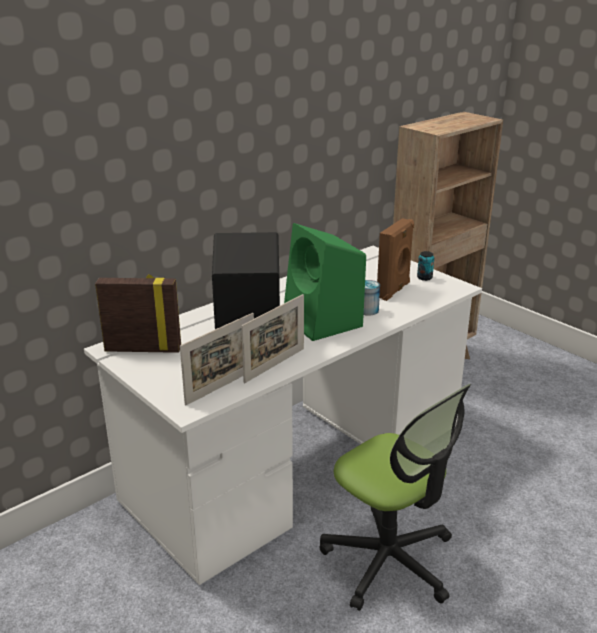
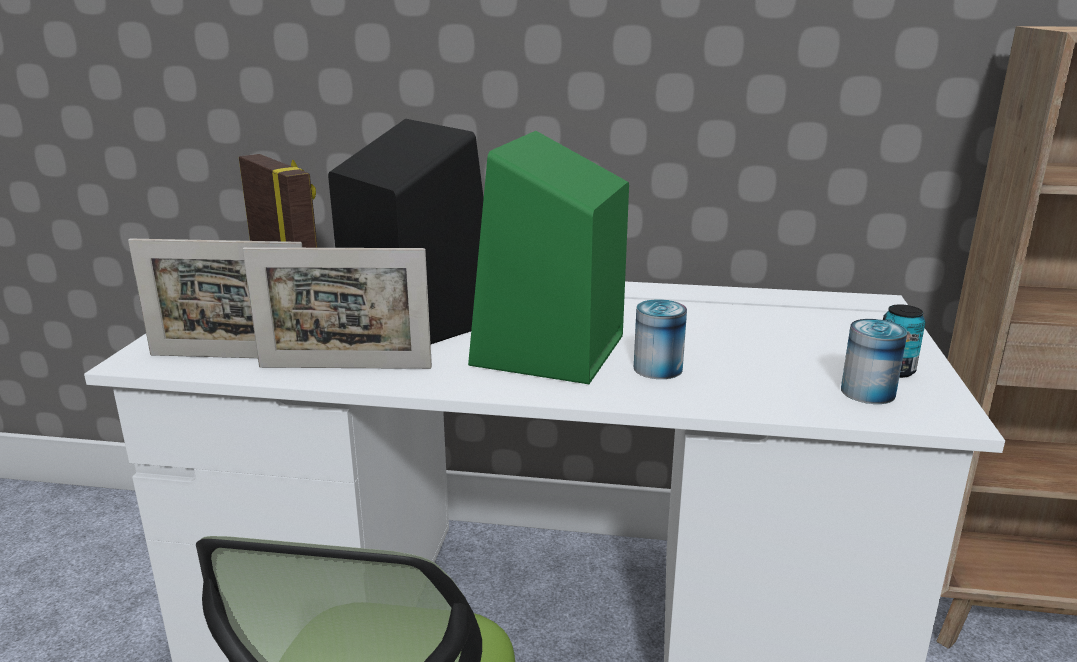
camera: 50 degrees right, 5 degrees down
brown speaker [377,218,414,301] -> none
none -> can [841,319,907,404]

